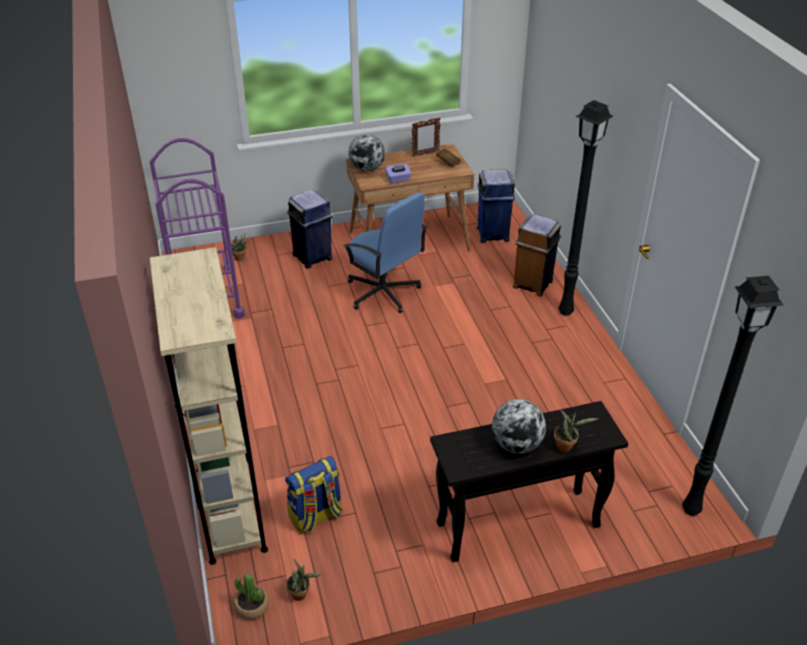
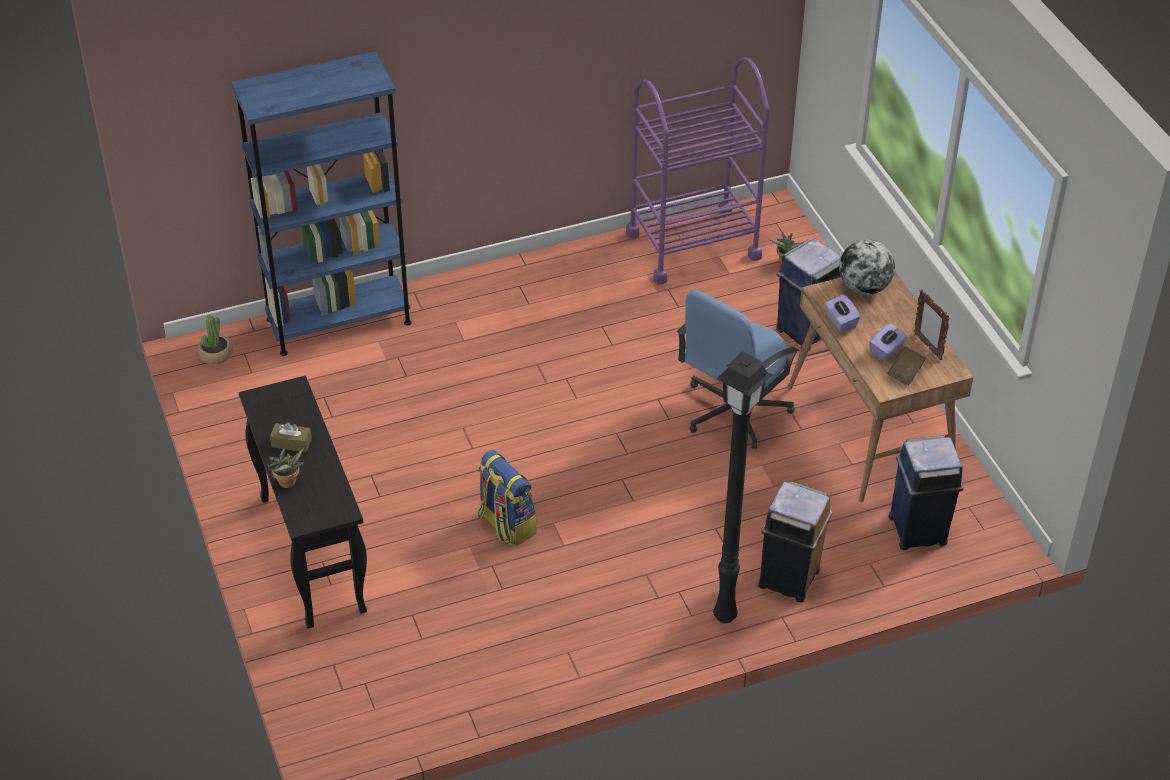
camera: 85 degrees right, 5 degrees up
beige bookcase [150,247,268,565] -> blue bookcase [231,51,412,356]
backpack [285,456,343,534] -> backpack moved to [478,450,537,547]
potted plant [286,559,322,601] -> none
globe [492,399,546,454] -> brown tissue box [270,422,312,452]
black floor lamp [682,276,784,516] -> none
none -> purple tissue box [869,323,907,361]

